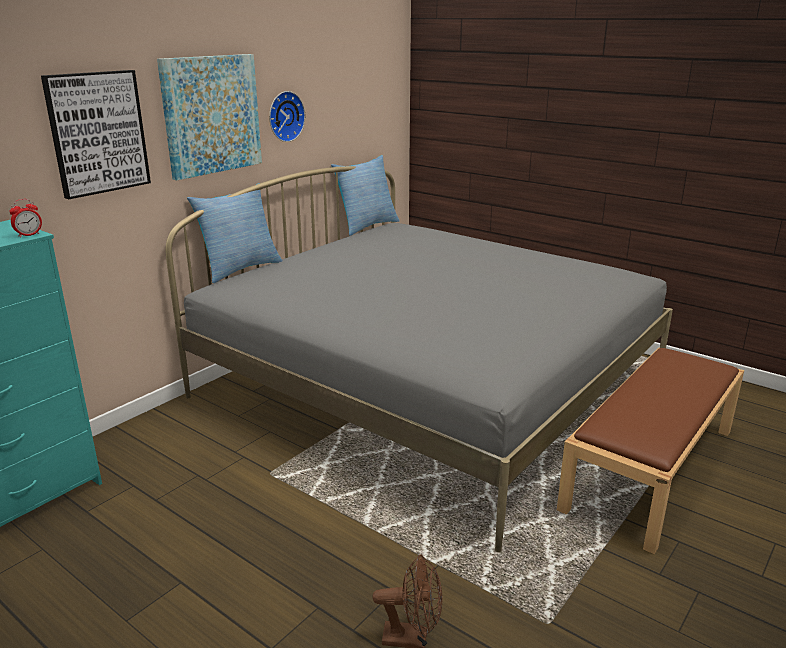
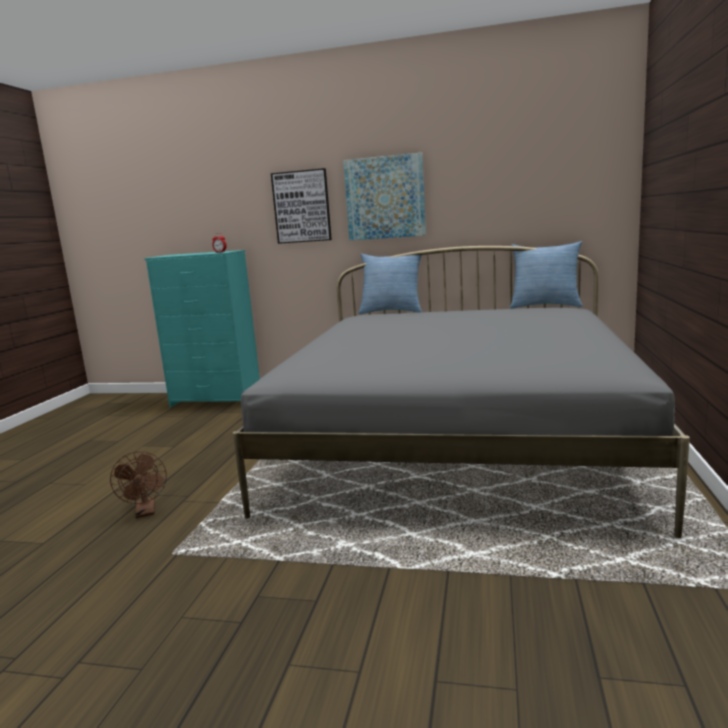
camera: 65 degrees right, 10 degrees down
wall clock [269,91,305,142] -> none
brown bench [557,347,744,554] -> none

